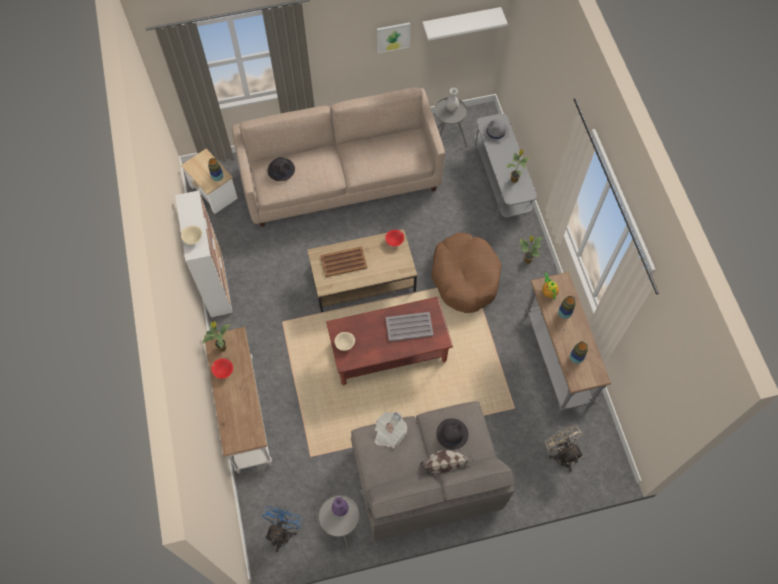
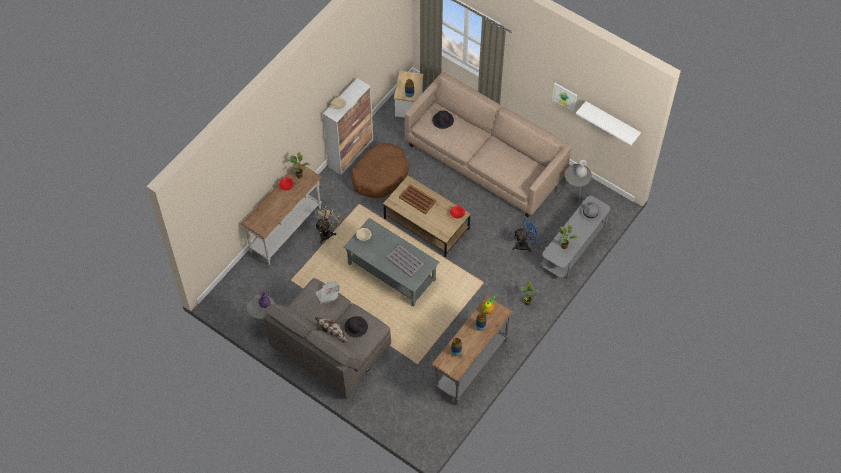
camera: 50 degrees right, 5 degrees down
blue fan [262,506,303,552] -> blue fan moved to [512,217,541,252]
brown coffee table [326,297,453,385] -> grey coffee table [344,218,439,306]
brown dog bed [431,232,501,313] -> brown dog bed moved to [351,143,409,198]
beige fan [545,425,583,472] -> beige fan moved to [315,207,342,244]

